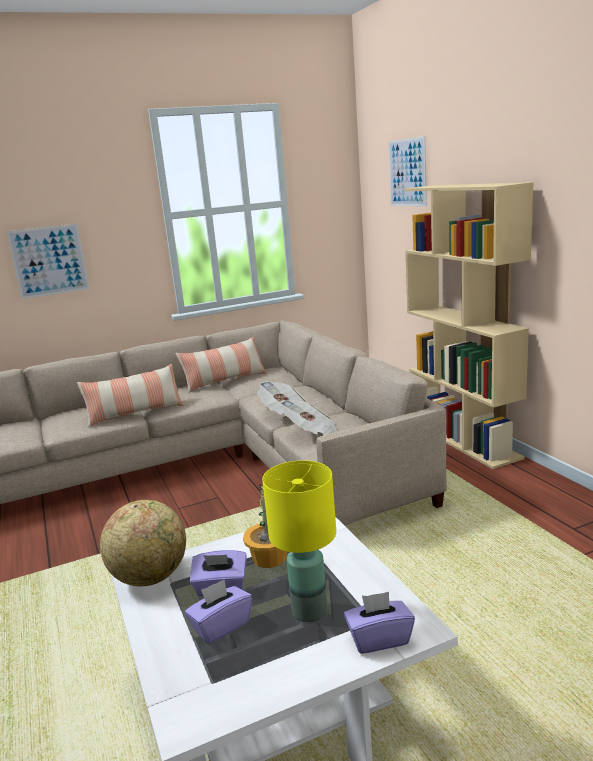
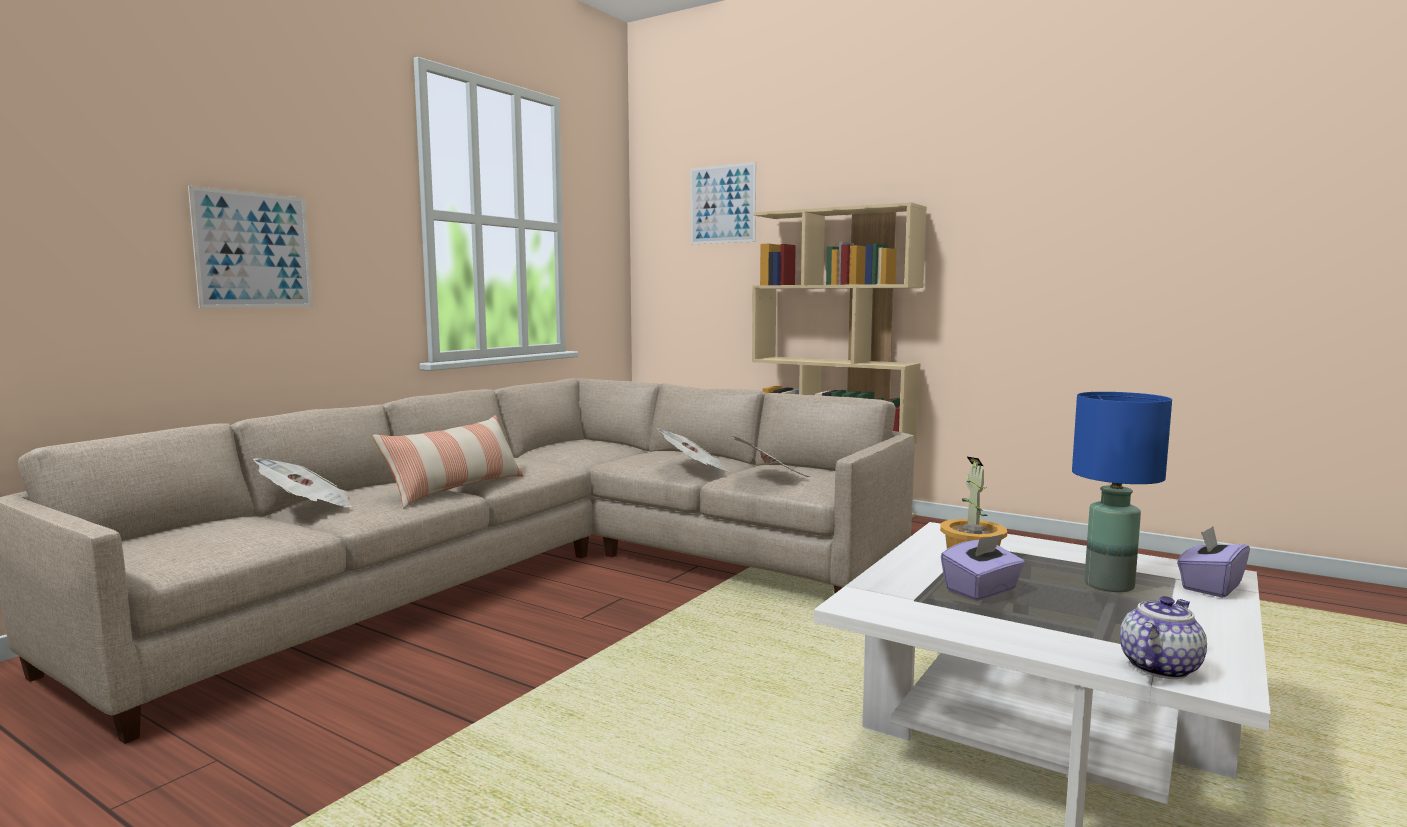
camera: 35 degrees left, 10 degrees down
globe [100,500,186,586] -> none
pillow [175,337,267,393] -> none
purple tissue box [185,580,252,644] -> none
yellow table lamp [262,460,336,622] -> blue table lamp [1072,392,1172,592]
none -> newspaper [253,458,352,507]
none -> teapot [1120,596,1207,679]

